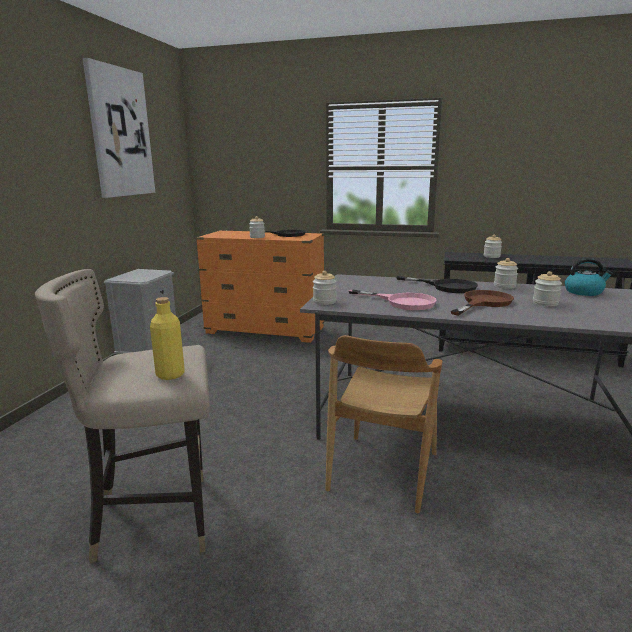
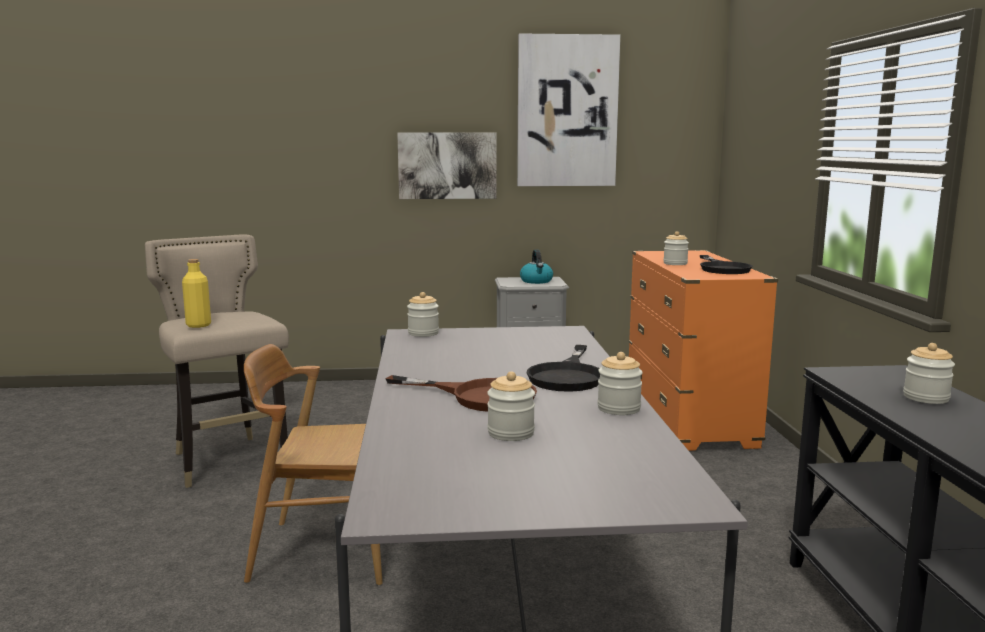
camera: 70 degrees right, 5 degrees down
pink frying pan [349,289,437,310] -> none
kettle [565,258,613,296] -> kettle moved to [520,250,553,284]
none -> picture [397,132,497,199]

